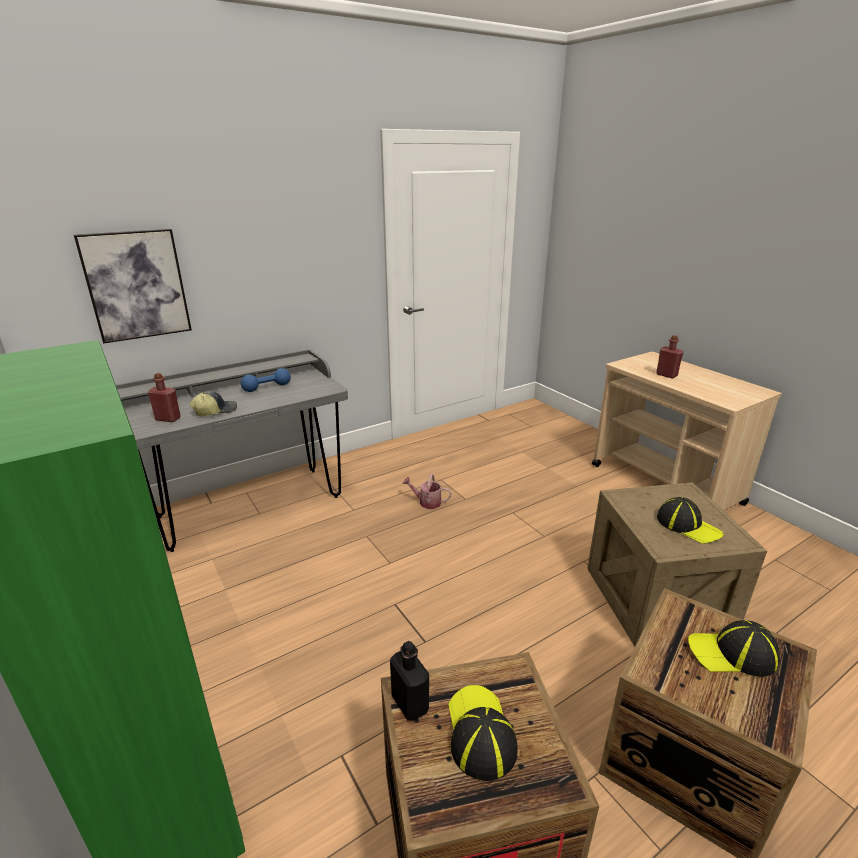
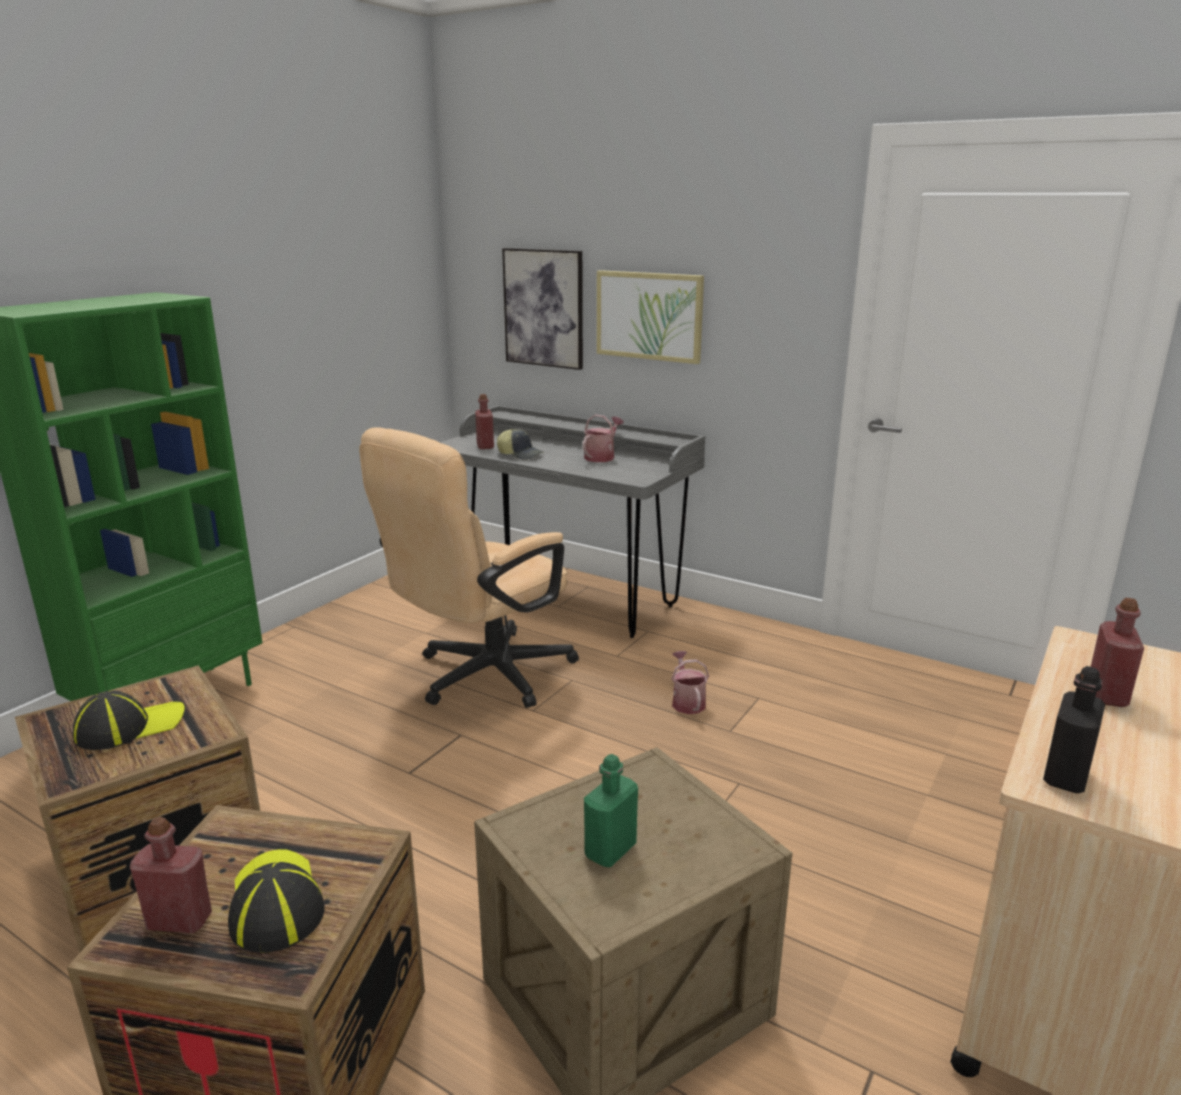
camera: 65 degrees right, 5 degrees down
blue dumbbell [241,368,291,392] -> watering can [583,414,624,462]
black bottle [390,641,429,721] -> black bottle moved to [1043,666,1105,793]
cap [657,497,724,544] -> green bottle [584,754,638,867]
none -> red bottle [130,817,212,933]
none -> beige office chair [359,427,579,708]
none -> picture [597,270,704,364]

